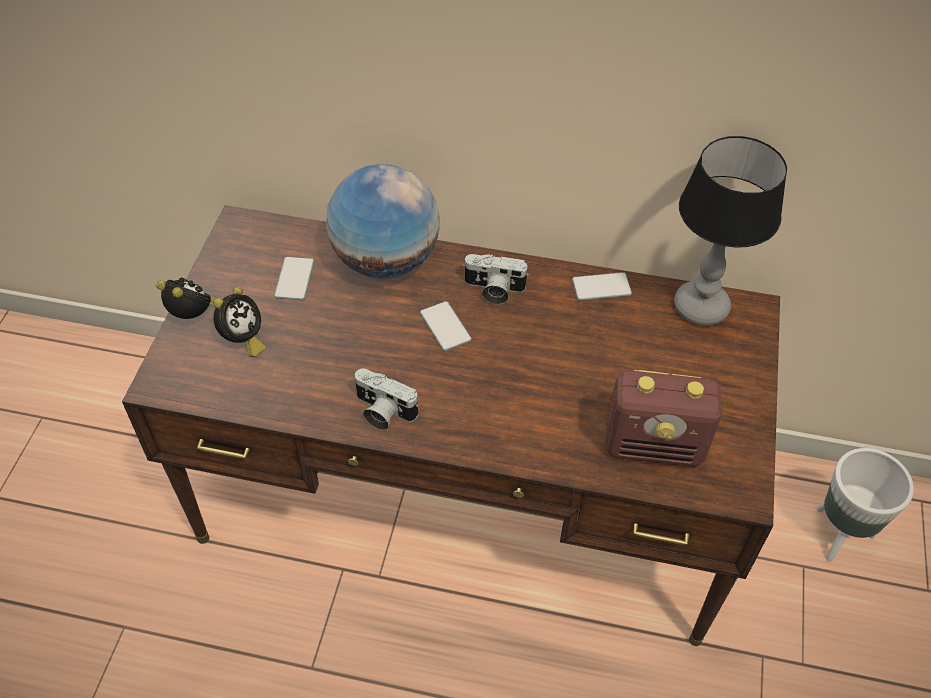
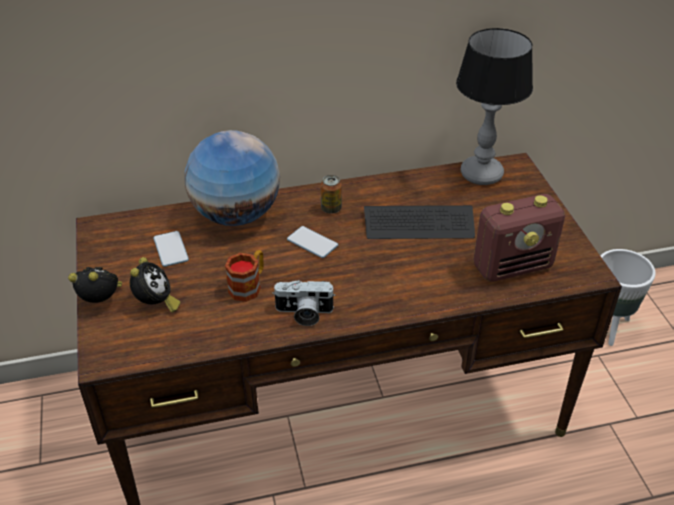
camera: 25 degrees left, 10 degrees down
camera [463,254,529,304] -> can [321,175,342,214]
phone [572,272,632,301] -> none
none -> mug [225,250,264,302]
none -> keyboard [364,205,475,239]

